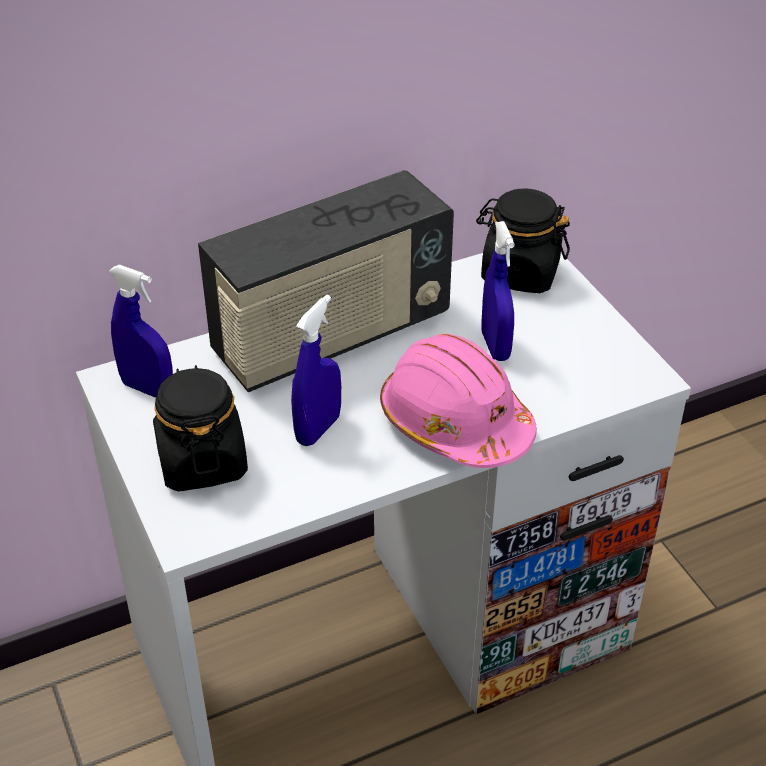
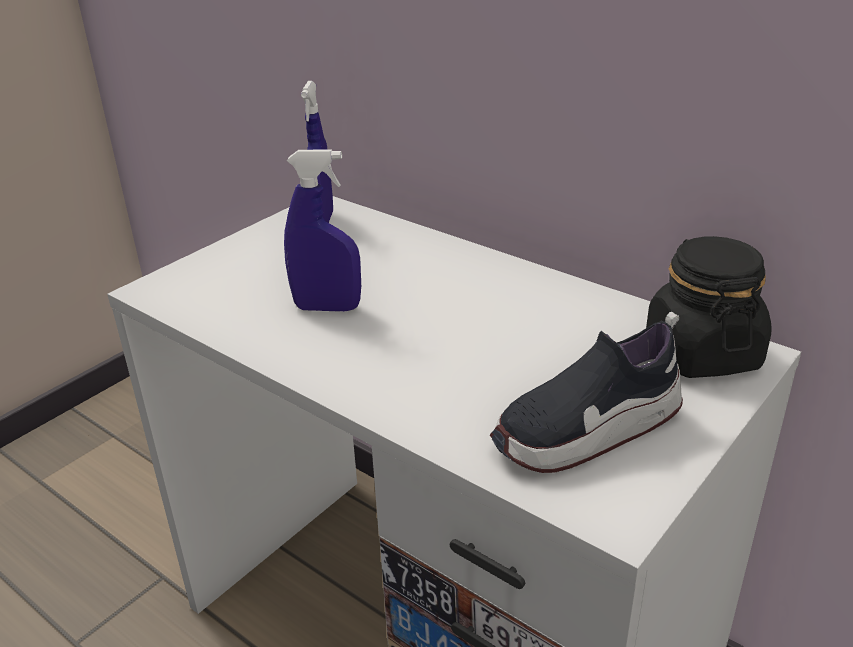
camera: 65 degrees right, 10 degrees down
black jar [153,365,248,492] -> none
radio [198,170,454,392] -> none
pink hard hat [380,334,537,468] -> none
blue spray bottle [482,221,515,361] -> none
none -> shoe [490,312,683,473]

